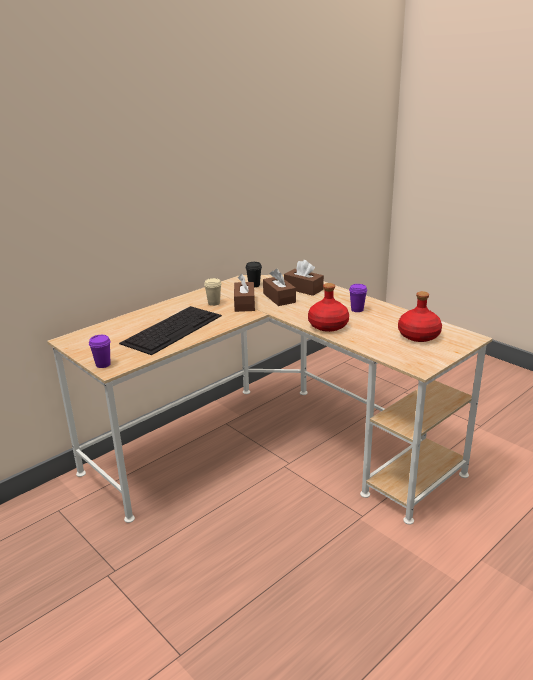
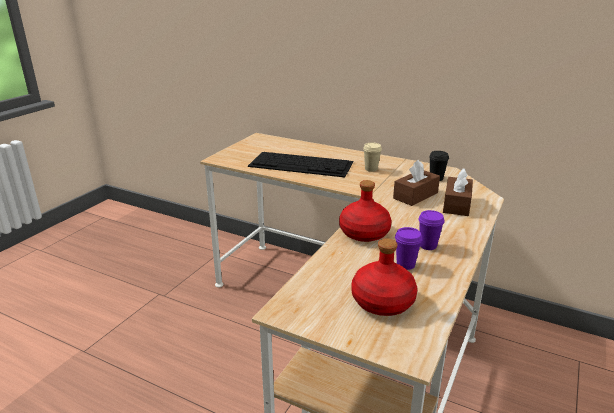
camera: 70 degrees right, 0 degrees up
purple cup [89,335,111,368] -> purple cup moved to [395,227,422,270]
brown tissue box [234,274,255,312] -> none

